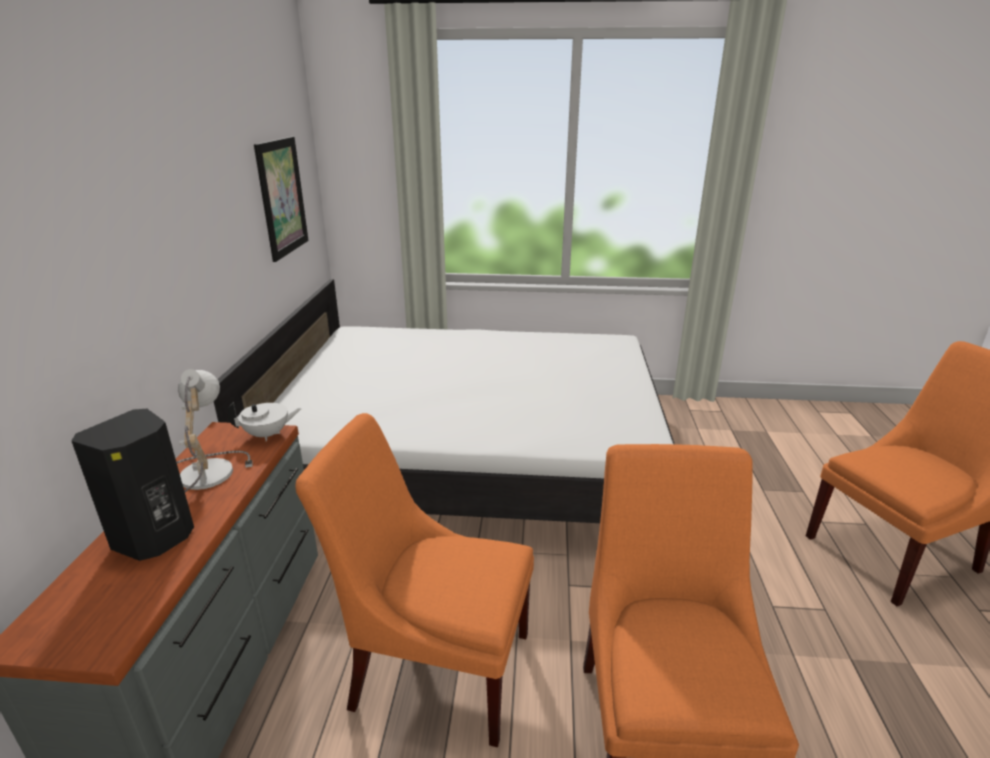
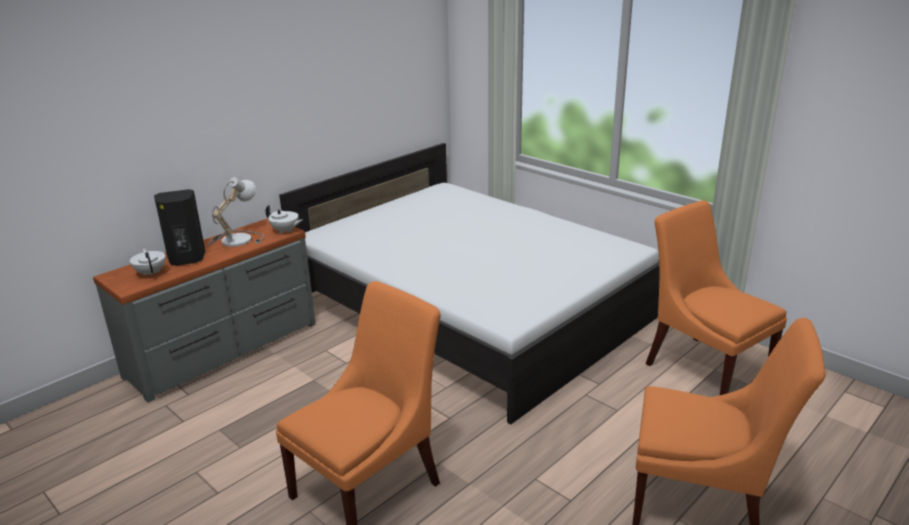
camera: 40 degrees right, 0 degrees up
picture [254,136,308,262] -> none
orange chair [295,413,534,747] -> orange chair moved to [645,200,787,395]
none -> white teapot [130,249,165,277]

